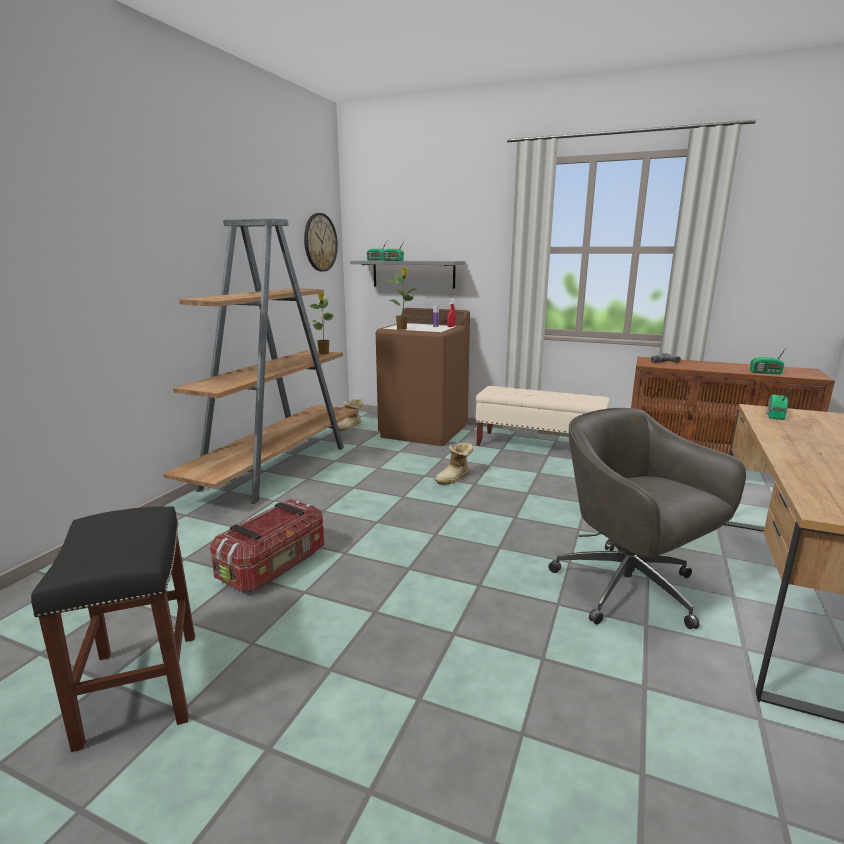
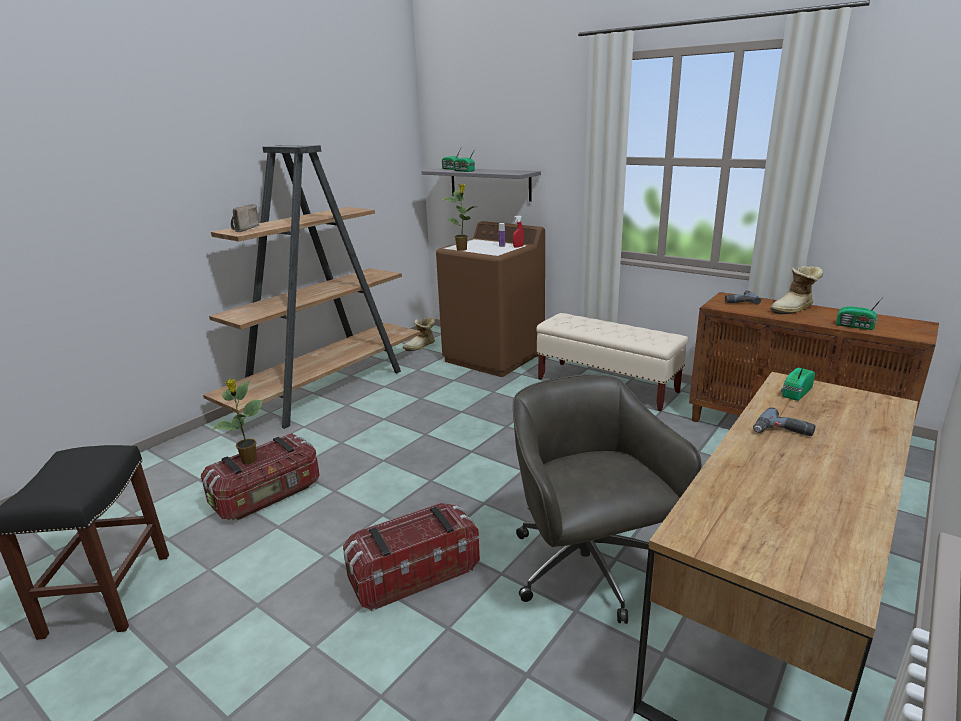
camera: 15 degrees right, 5 degrees up
wall clock [304,213,338,271] -> none
potted plant [310,293,334,354] -> potted plant moved to [213,379,263,465]
boot [435,442,473,485] -> boot moved to [770,266,823,314]
none -> radio [231,204,259,232]
none -> storage box [343,503,480,611]
none -> power drill [753,407,816,436]

